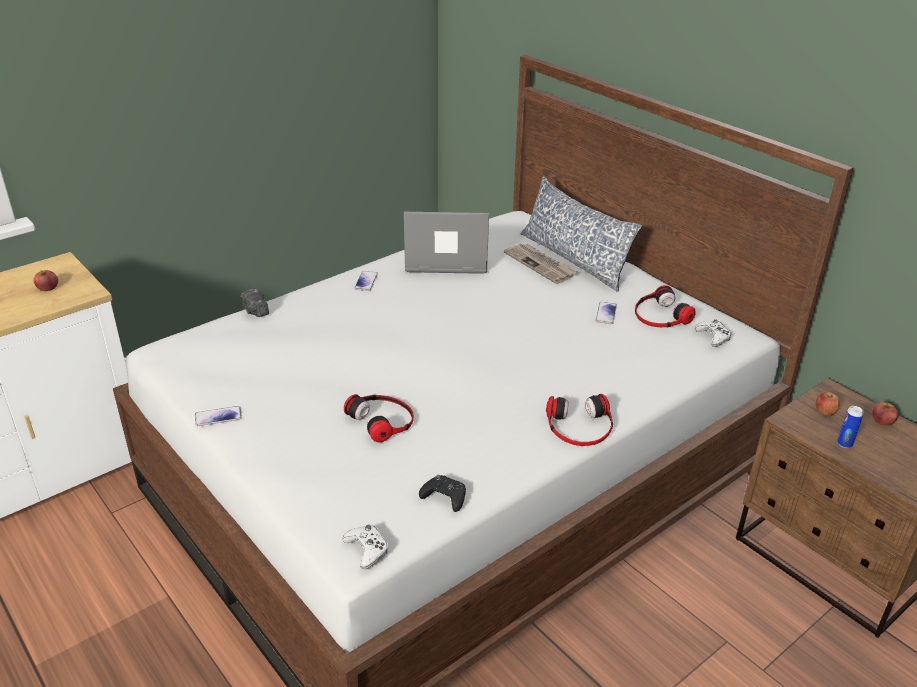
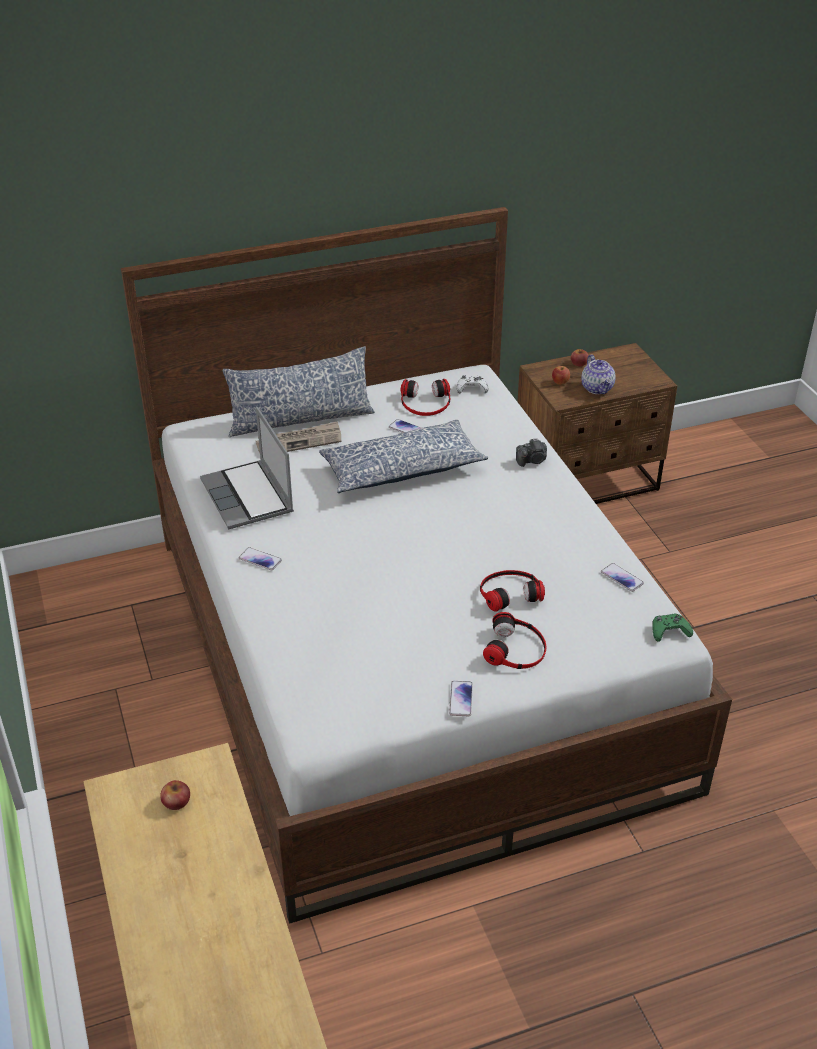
camera: 70 degrees left, 5 degrees up
camera [240,288,269,317] -> camera moved to [516,438,547,467]
white game controller [343,525,388,569] -> green game controller [653,614,693,642]
laptop [404,212,489,274] -> laptop turned 45 degrees counterclockwise [200,406,294,530]
black game controller [419,475,466,512] -> phone [601,563,644,592]
headphones [546,394,613,446] -> headphones moved to [483,612,546,669]
can [837,406,864,448] -> teapot [581,354,616,394]
none -> pillow [319,420,488,493]

